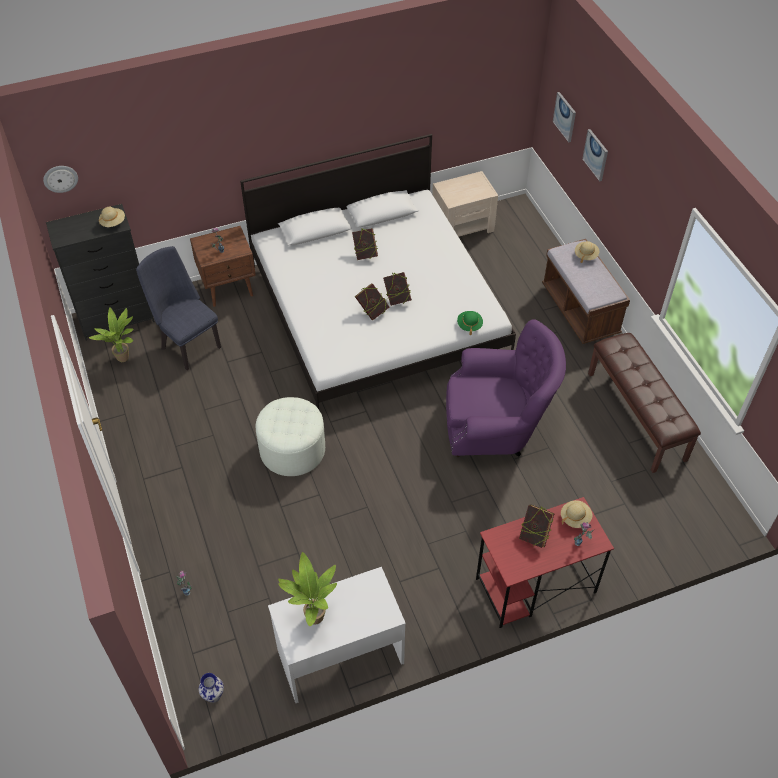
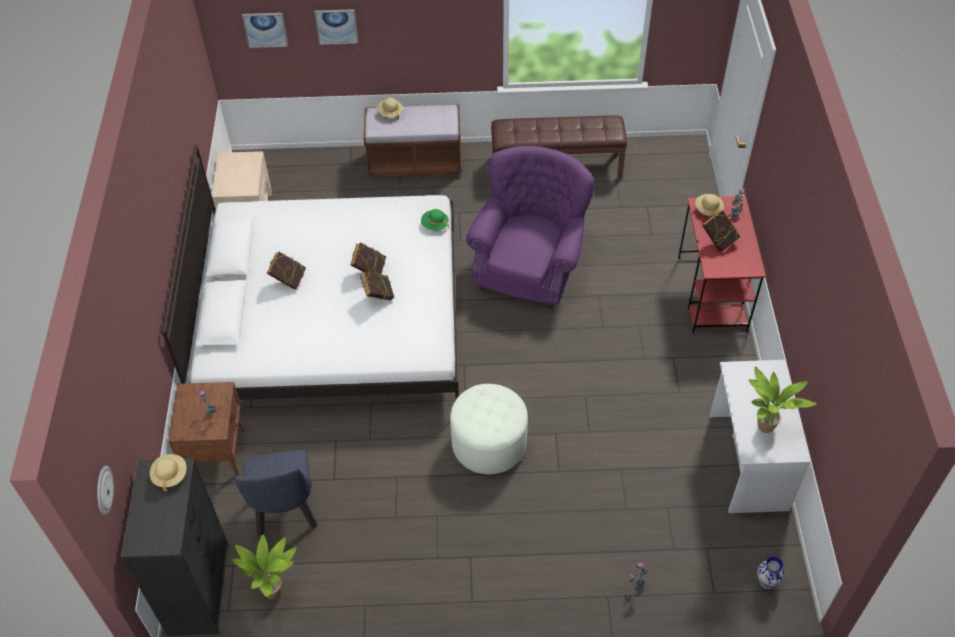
camera: 70 degrees left, 0 degrees up
blue chair [136,246,221,370] -> blue chair turned 75 degrees counterclockwise [235,450,317,537]

